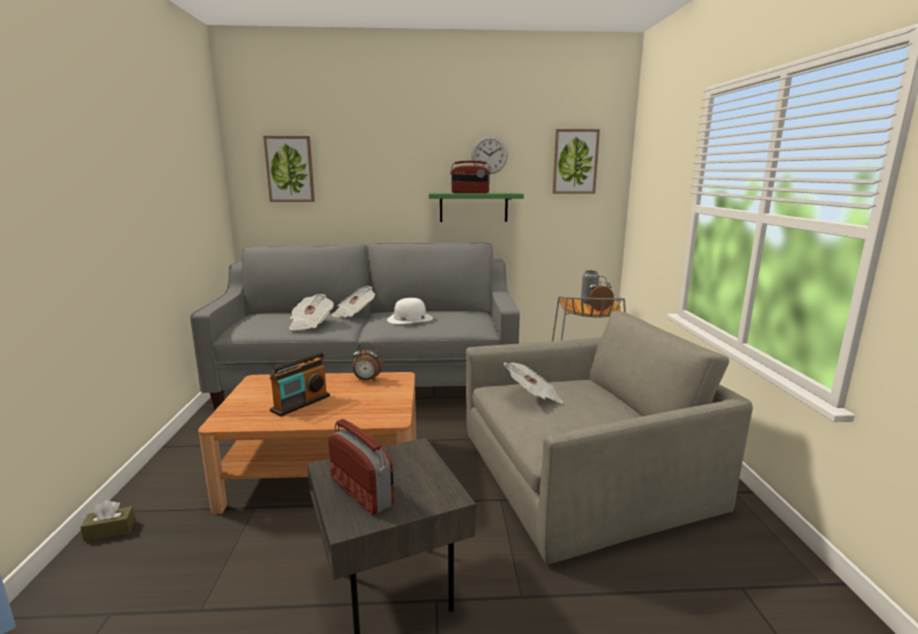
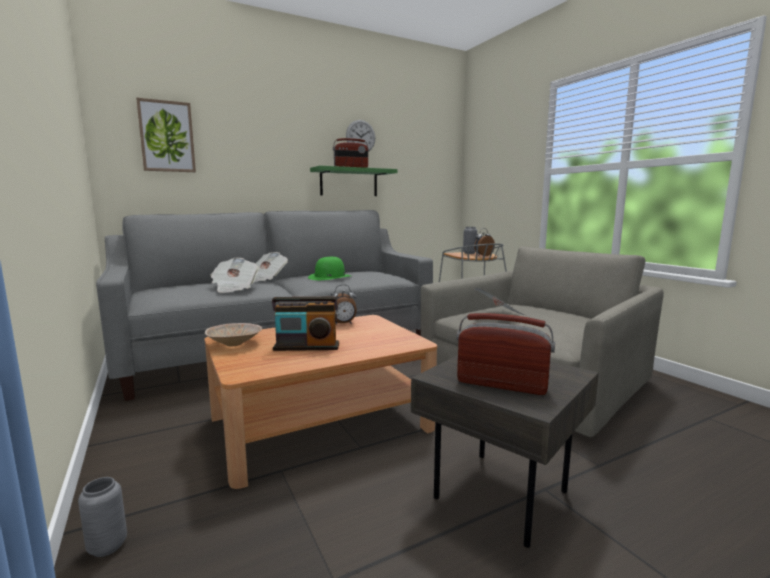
camera: 25 degrees left, 5 degrees down
brown tissue box [80,500,136,542] -> grey vase [78,477,127,557]
radio [270,352,330,416] -> radio turned 75 degrees clockwise [272,297,339,351]
white hat [387,298,433,324] -> green hat [308,257,351,280]
picture [552,129,600,194] -> none
none -> beige bowl [205,323,262,346]

